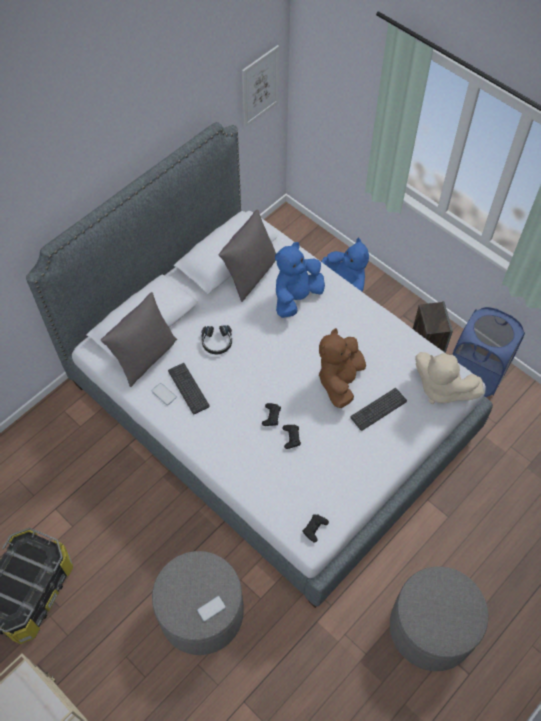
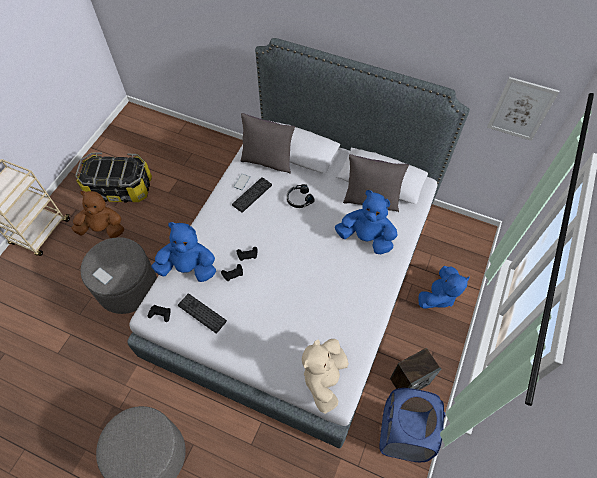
camera: 70 degrees right, 0 degrees up
brown plush toy [319,328,366,408] -> brown plush toy moved to [71,191,124,238]
keyboard [350,388,407,431] -> keyboard moved to [178,293,227,334]
none -> blue plush toy [151,222,216,282]

